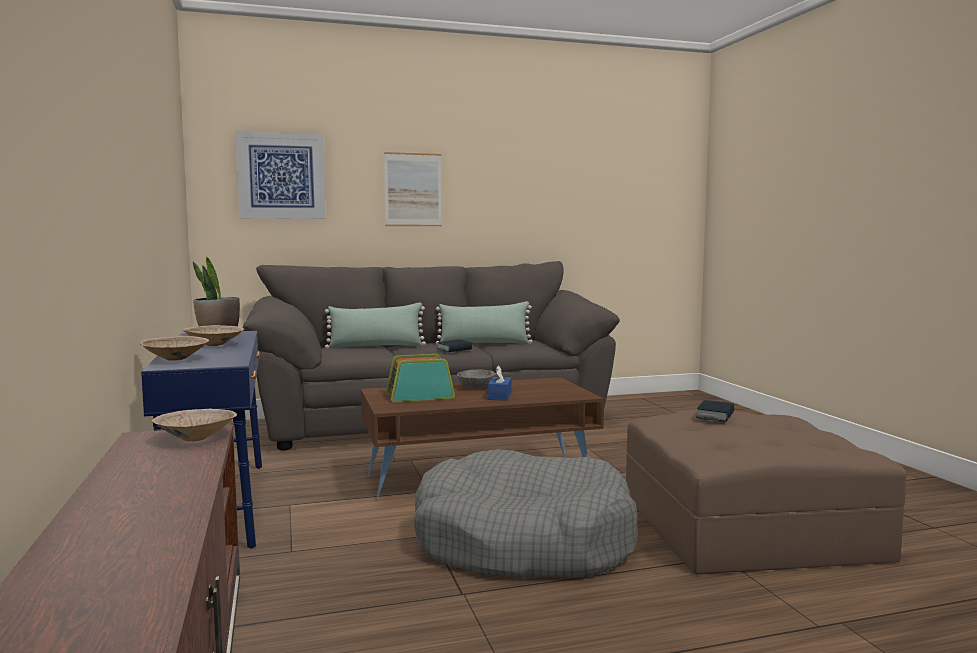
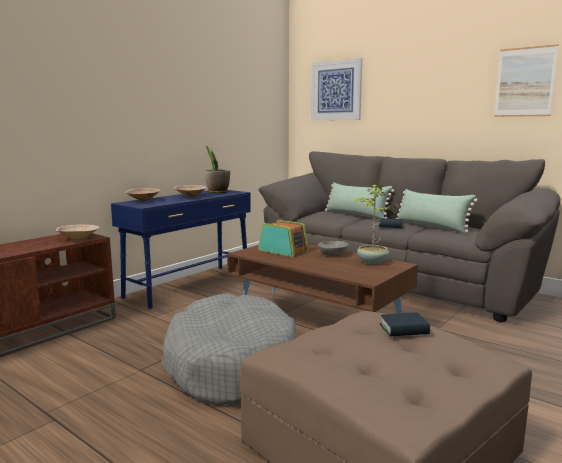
camera: 55 degrees right, 5 degrees up
picture [384,152,442,226] -> picture moved to [494,44,559,117]
blue tissue box [488,365,512,401] -> none
none -> potted plant [354,185,399,264]

